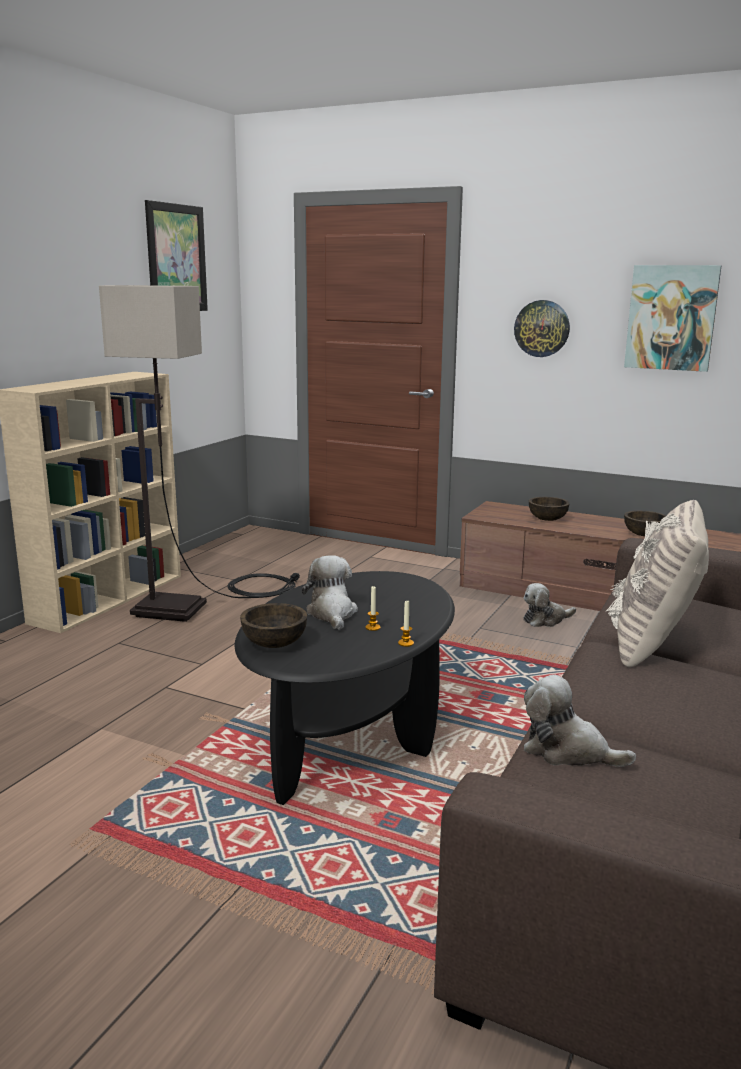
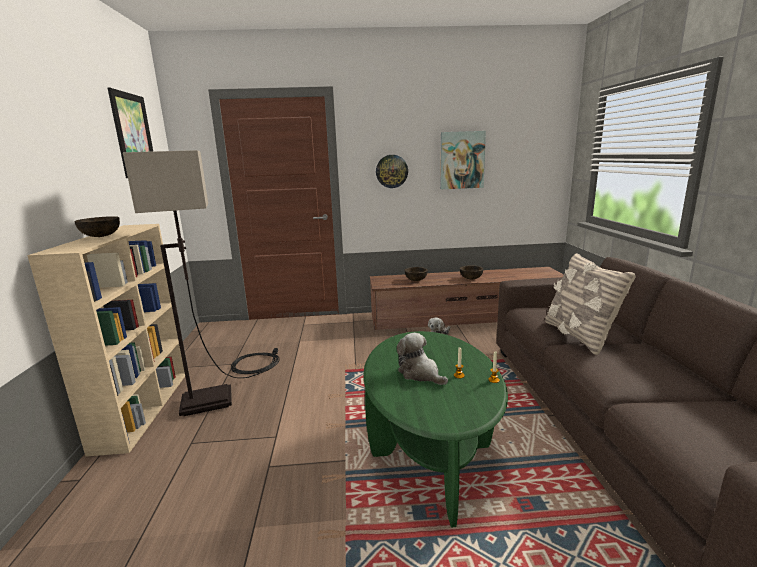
camera: 30 degrees left, 0 degrees up
black coffee table [235,571,455,805] -> green coffee table [363,331,508,528]
brown bowl [240,603,307,648] -> brown bowl moved to [74,216,120,237]
plush toy [524,674,636,767] -> none

